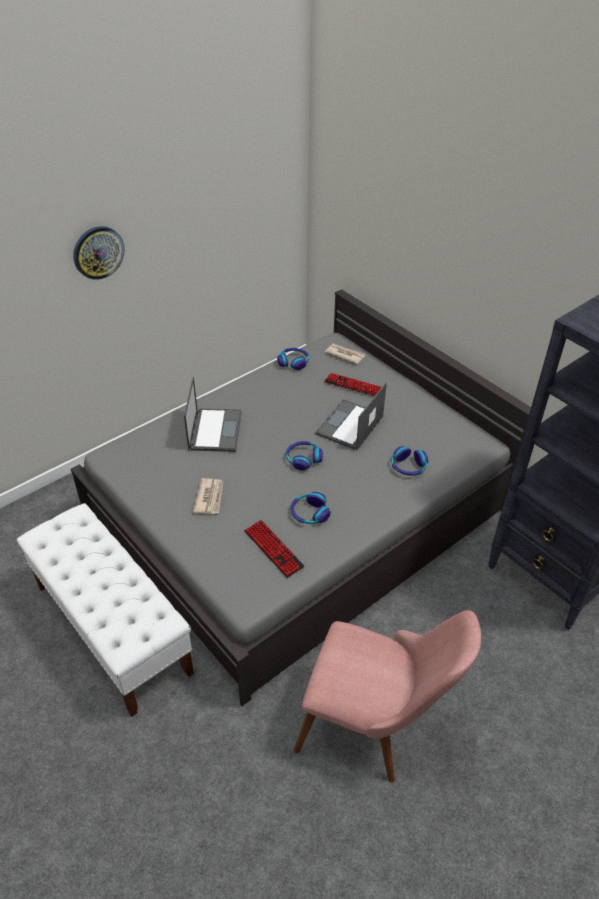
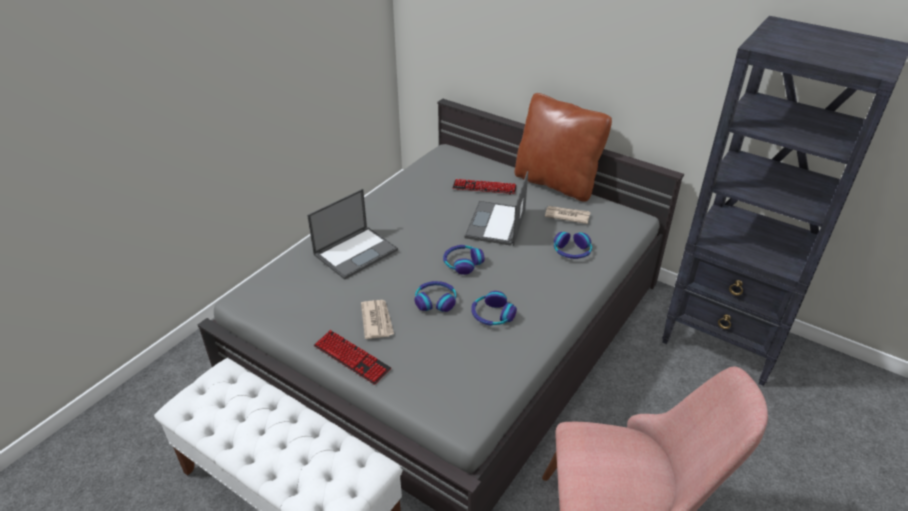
camera: 15 degrees left, 5 degrees down
wall clock [73,226,125,280] -> none
laptop [184,377,242,452] -> laptop turned 60 degrees clockwise [307,189,398,280]
keyboard [244,520,305,578] -> keyboard moved to [314,330,391,385]
headphones [277,348,309,370] -> headphones moved to [414,281,456,312]
newspaper [325,344,365,364] -> newspaper moved to [545,206,591,224]
none -> brown pillow [514,93,612,202]

